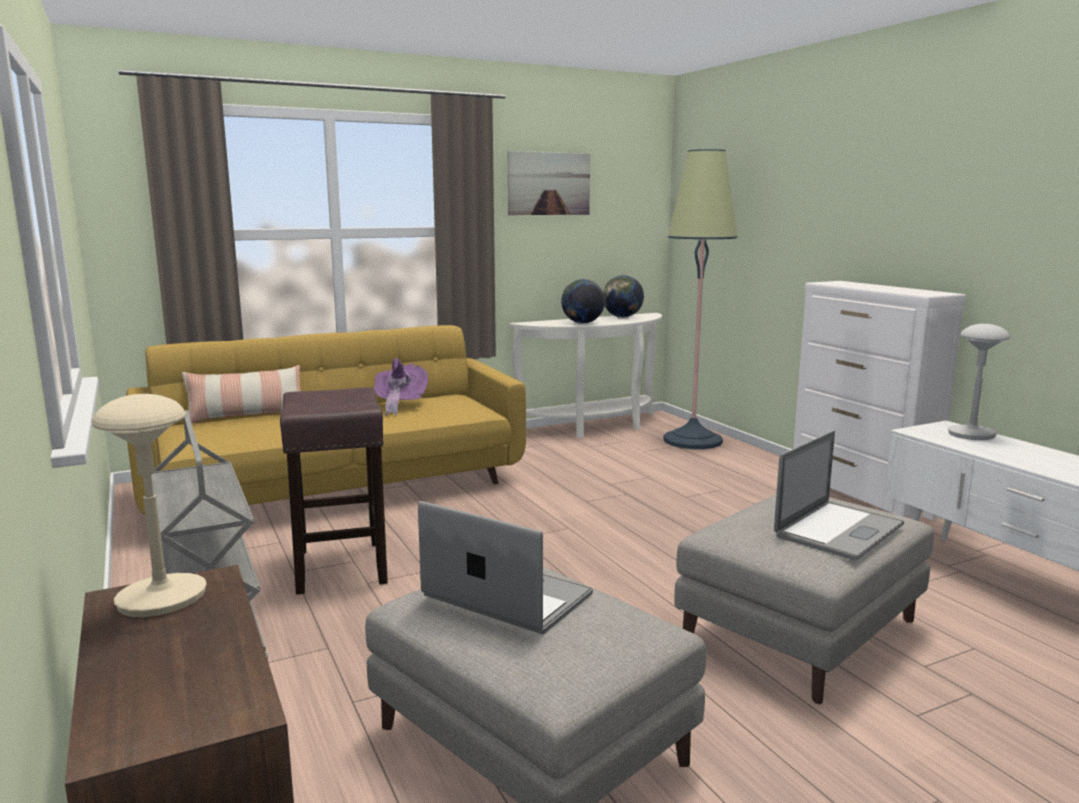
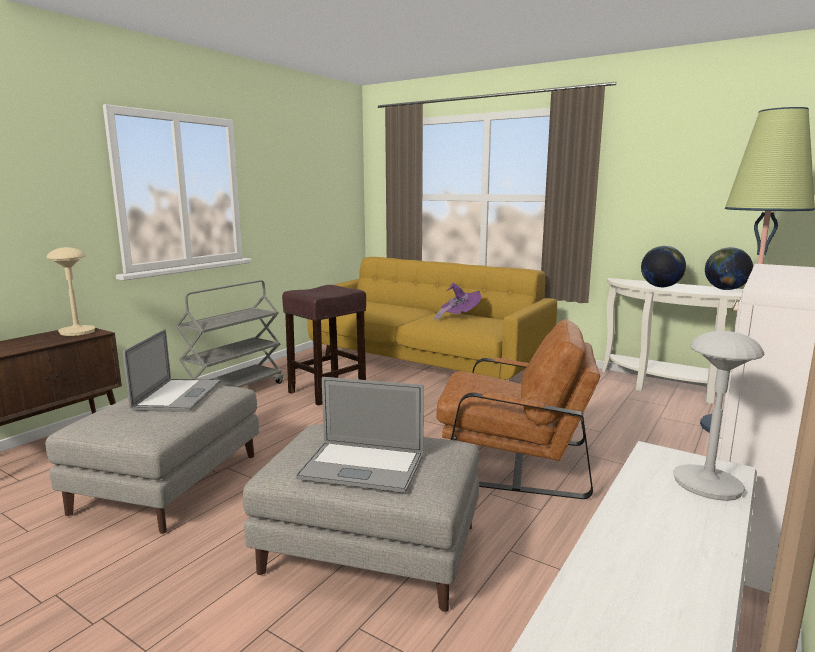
camera: 60 degrees right, 0 degrees up
pillow [182,365,301,423] -> none
picture [508,151,590,215] -> none
none -> brown armchair [436,319,600,499]

